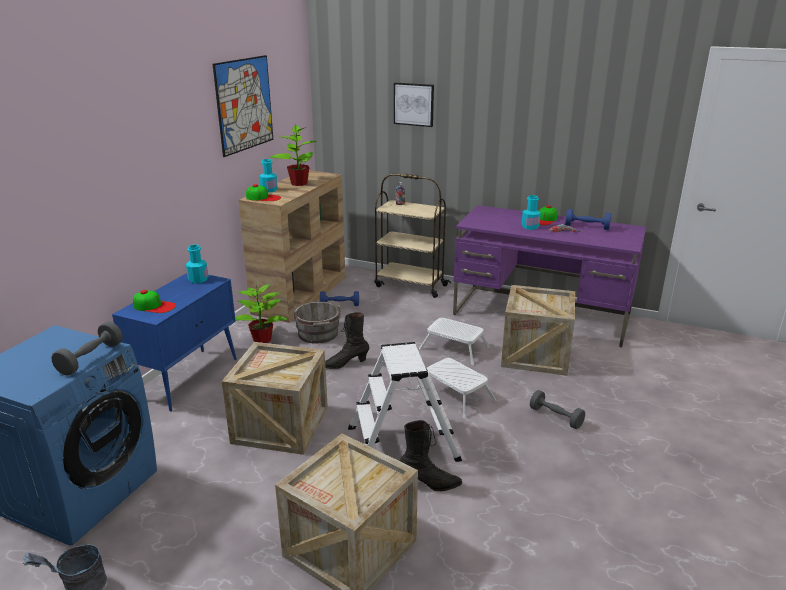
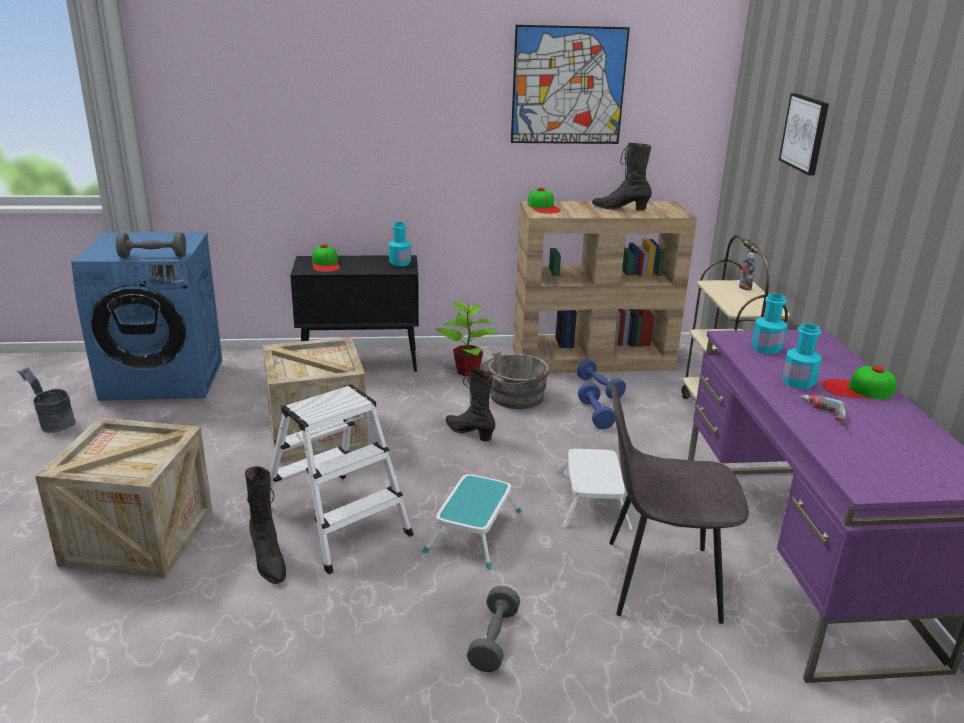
camera: 60 degrees right, 0 degrees up
blue cabinet [112,273,237,412] -> black cabinet [290,255,419,372]
turquoise bottle [259,159,277,193] -> turquoise bottle moved to [752,294,787,354]
potted plant [269,124,318,186] -> black boot [592,143,652,210]
white step ladder [416,358,496,419] -> turquoise step ladder [422,474,522,570]
crate [501,285,575,376] -> grey chair [609,380,749,624]
blue dumbbell [565,209,611,230] -> blue dumbbell moved to [578,383,615,429]

